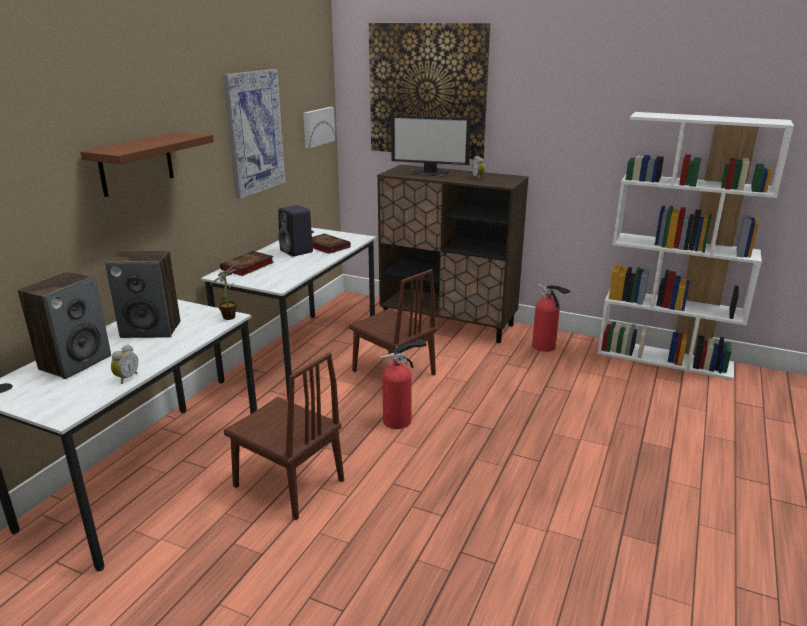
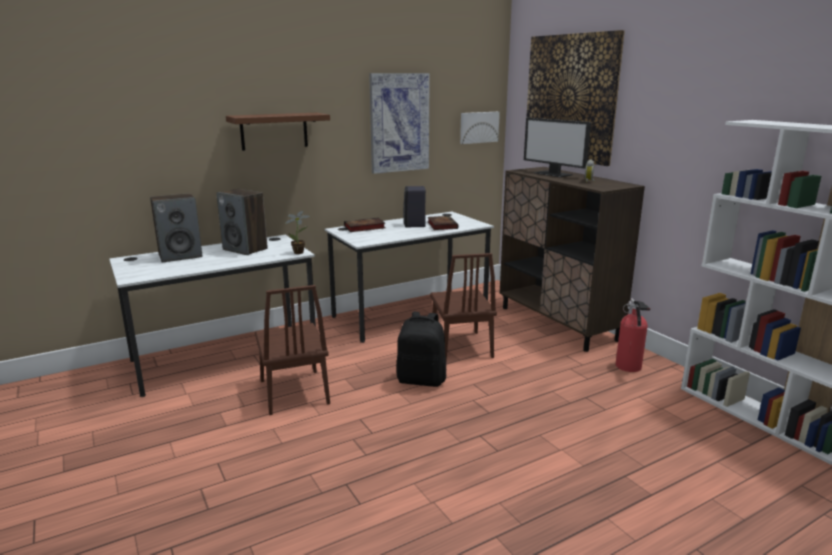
camera: 35 degrees right, 5 degrees down
alarm clock [111,345,138,384] -> none
fire extinguisher [379,339,426,429] -> black backpack [396,312,446,387]

